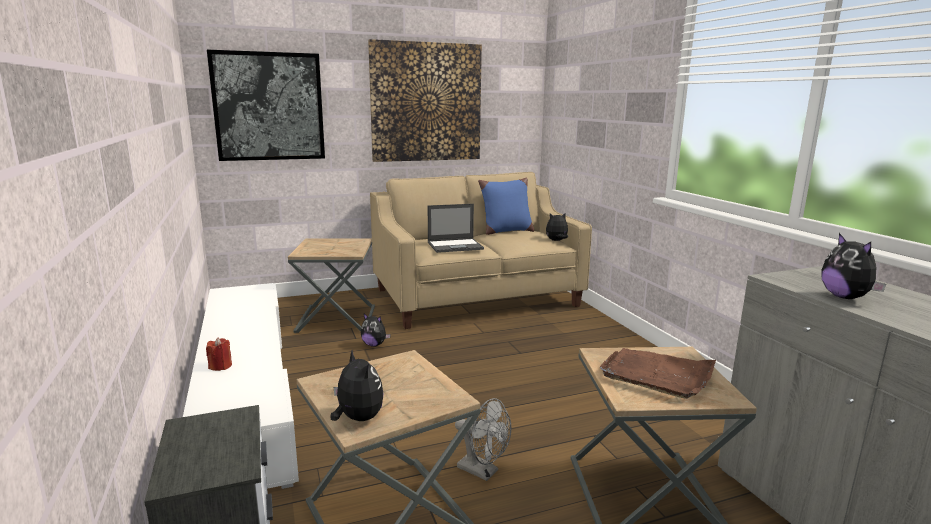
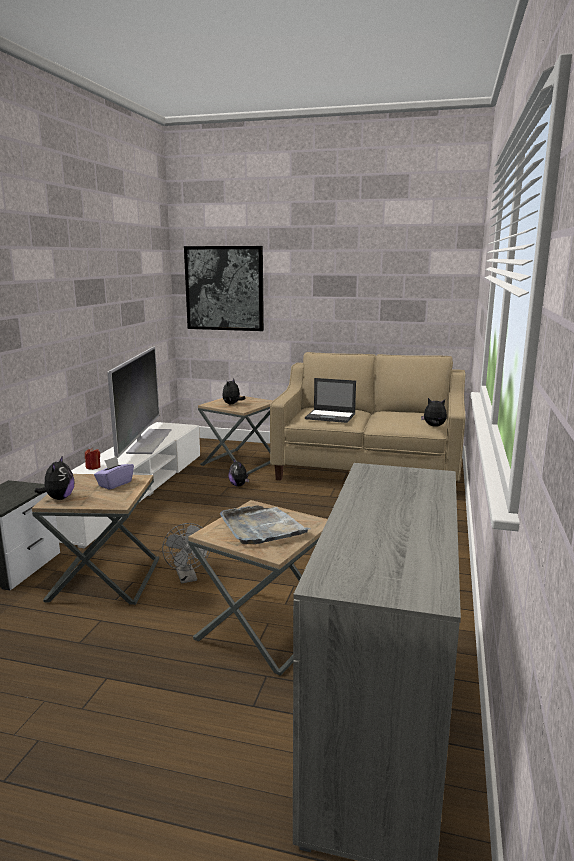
camera: 35 degrees right, 0 degrees up
picture [368,39,482,162] -> none
blue pillow [478,178,534,235] -> none
brown tray [599,348,716,399] -> grey tray [220,505,310,544]
plush toy [821,233,886,299] -> plush toy moved to [222,378,245,404]
none -> purple tissue box [94,456,134,490]
none -> television [107,346,172,458]

